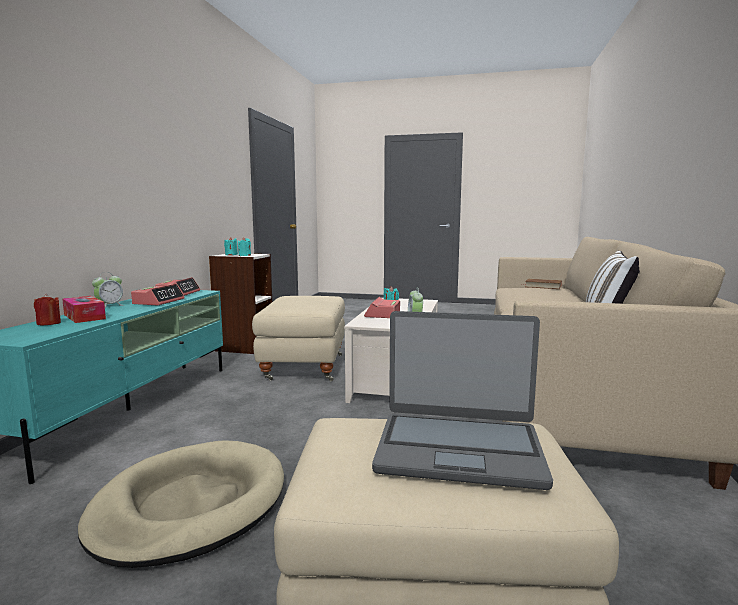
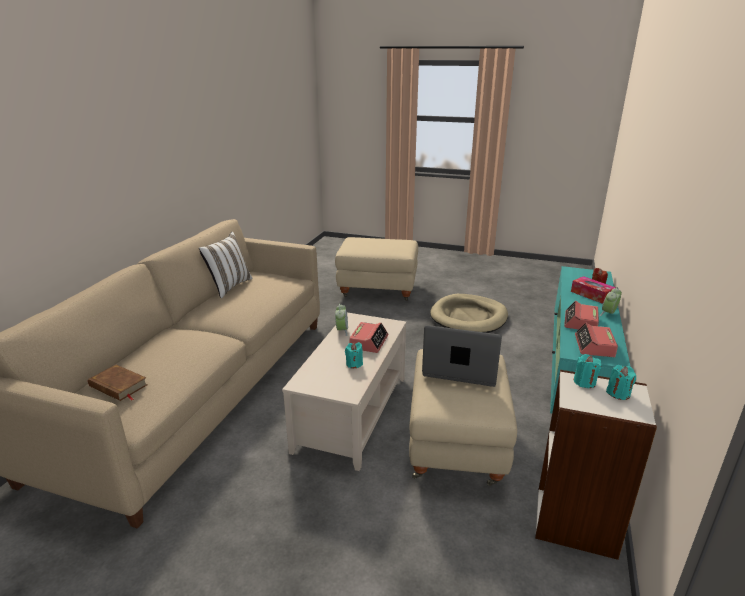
camera: 175 degrees left, 15 degrees up
laptop [372,311,553,490] -> laptop moved to [422,325,502,387]

